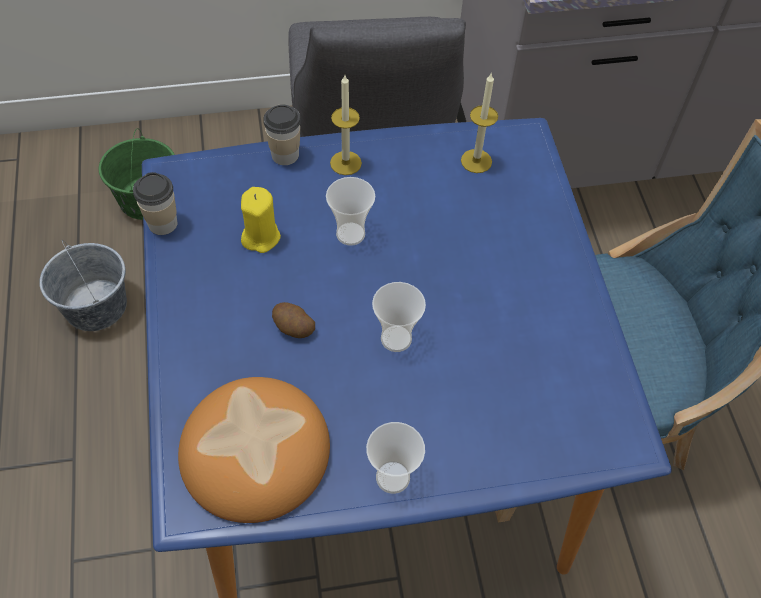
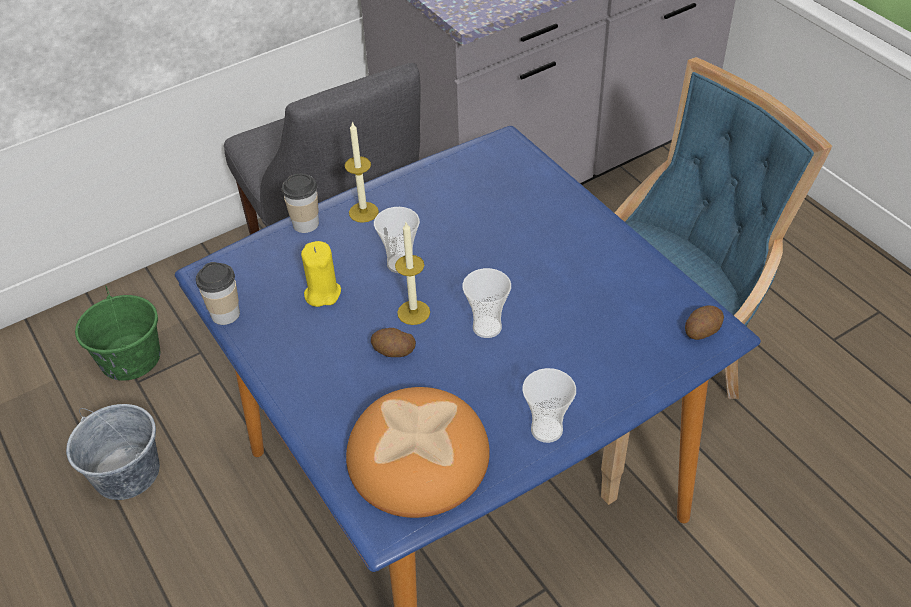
camera: 20 degrees left, 10 degrees down
candle [461,72,498,173] -> candle moved to [395,222,430,325]
none -> potato [685,305,724,340]

